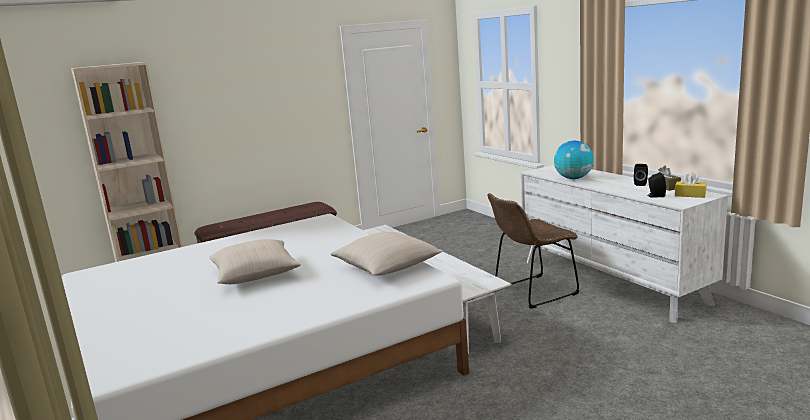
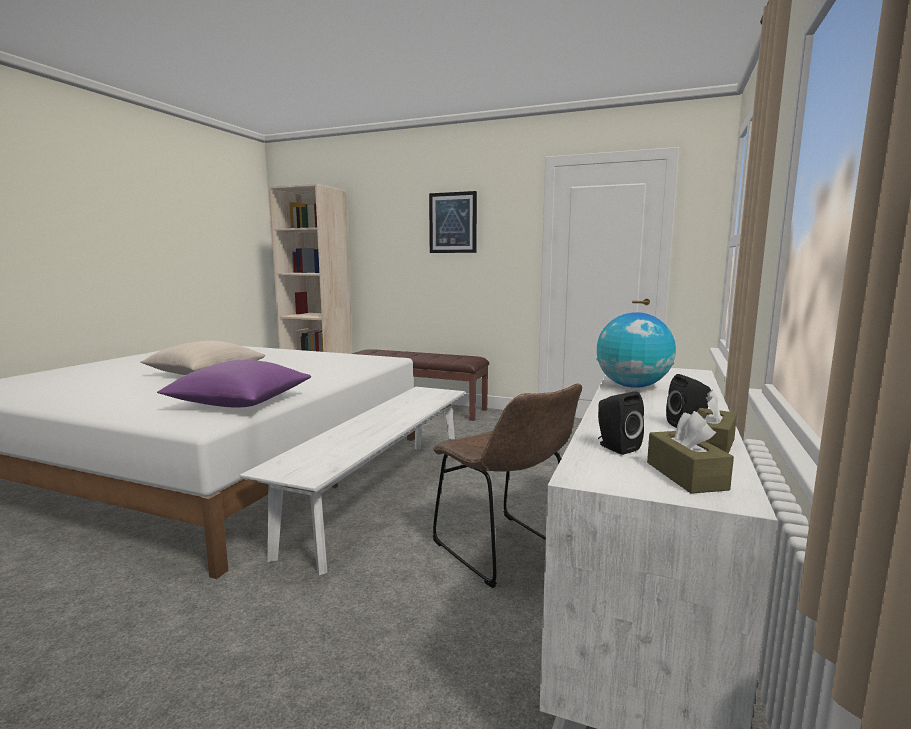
camera: 50 degrees right, 5 degrees down
beige pillow [331,232,443,276] -> purple pillow [157,360,311,407]
brown chair [487,193,579,309] -> brown chair turned 150 degrees counterclockwise [433,384,582,588]
yellow tissue box [675,172,707,198] -> brown tissue box [647,411,734,494]
none -> picture [429,191,477,253]

